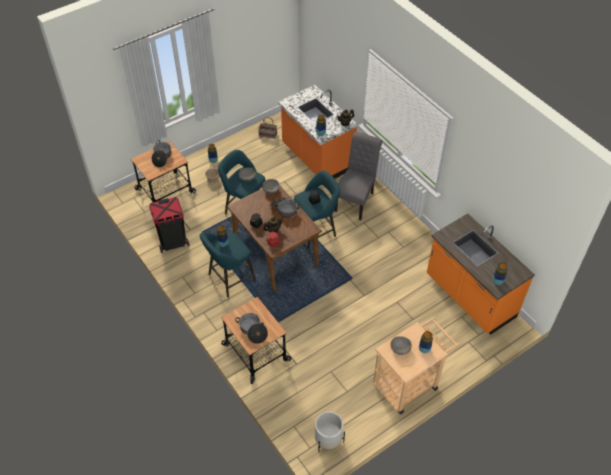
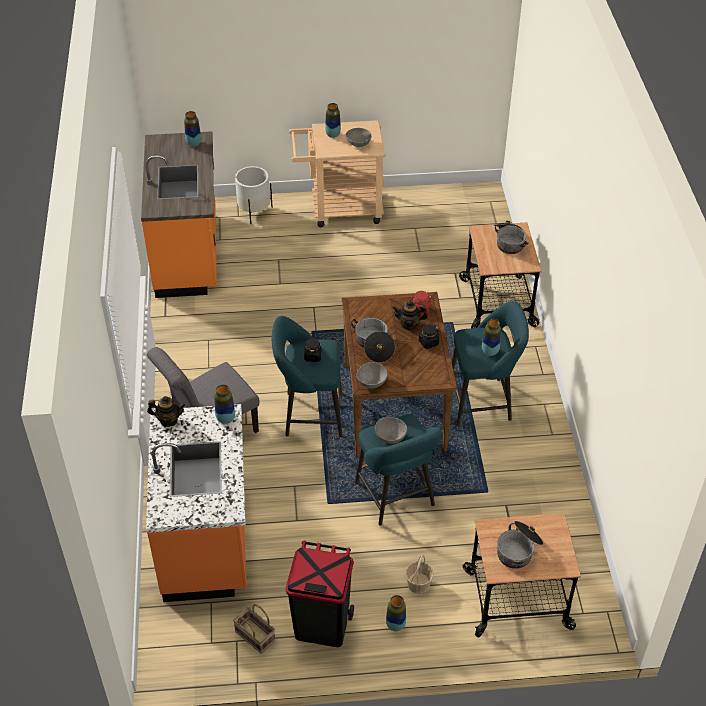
camera: 150 degrees left, 5 degrees down
black trash can [149,197,189,253] -> black trash can moved to [285,540,354,647]
white planter [315,411,345,452] -> white planter moved to [235,166,273,224]

